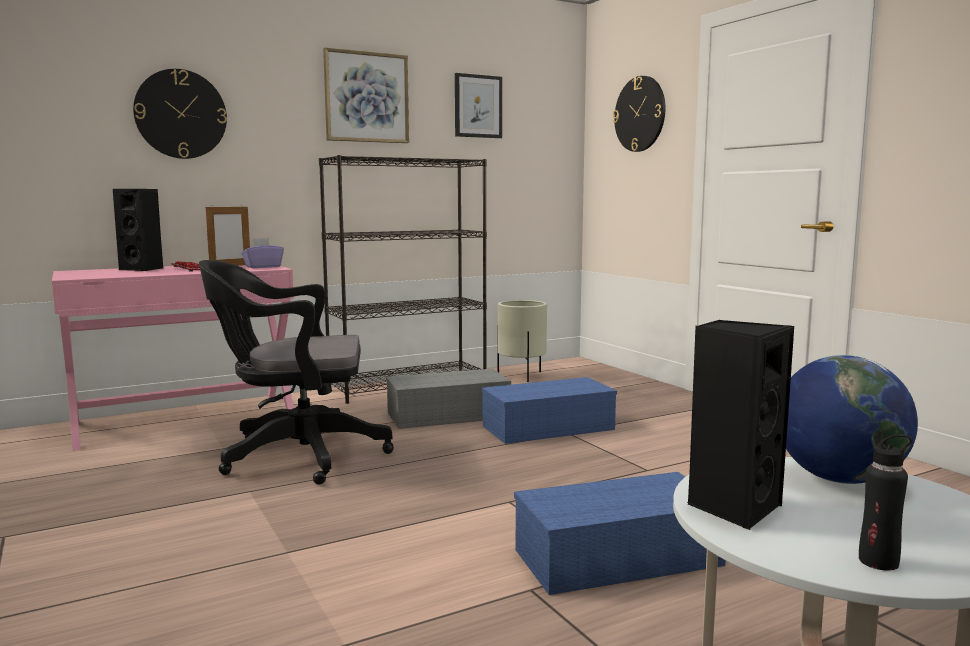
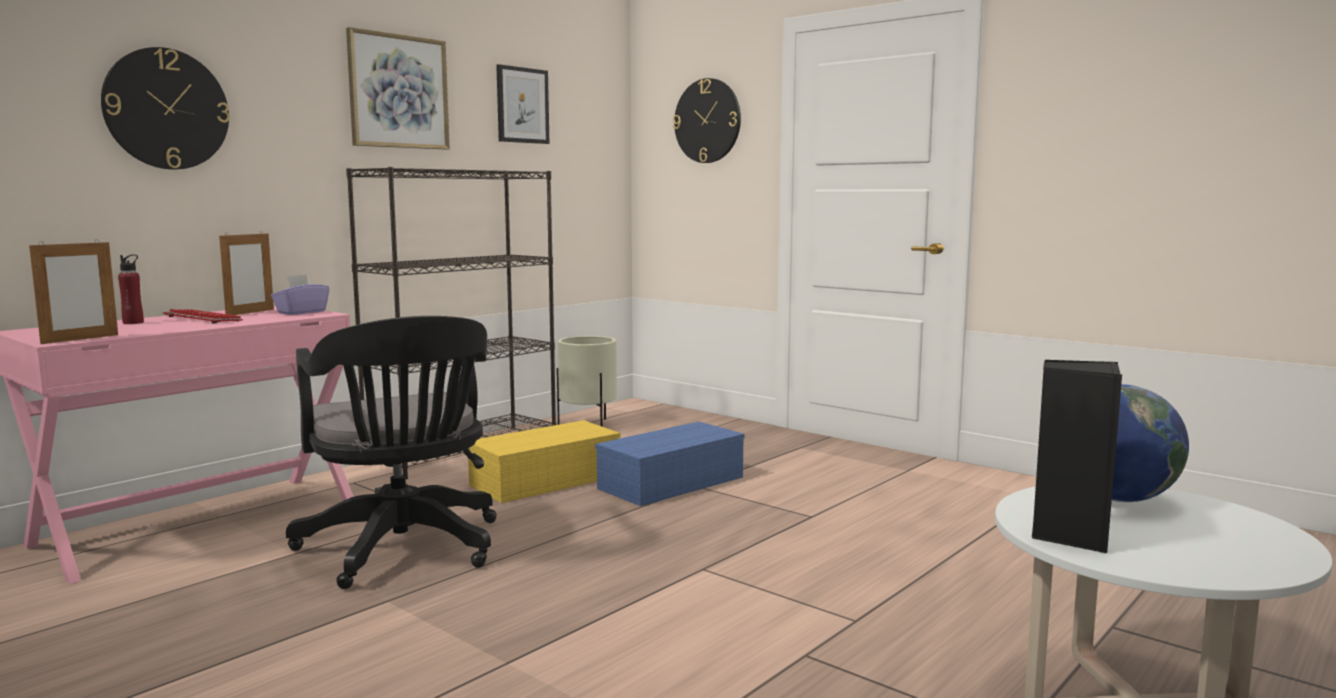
camera: 20 degrees left, 0 degrees up
black speaker [113,189,163,271] -> red bottle [118,254,144,324]
black office chair [199,260,394,485] -> black office chair turned 90 degrees counterclockwise [286,316,497,589]
grey storage box [386,369,511,429] -> yellow storage box [468,420,620,503]
blue storage box [514,472,726,595] -> none
black bottle [859,430,912,571] -> none
none -> picture frame [29,239,118,344]

